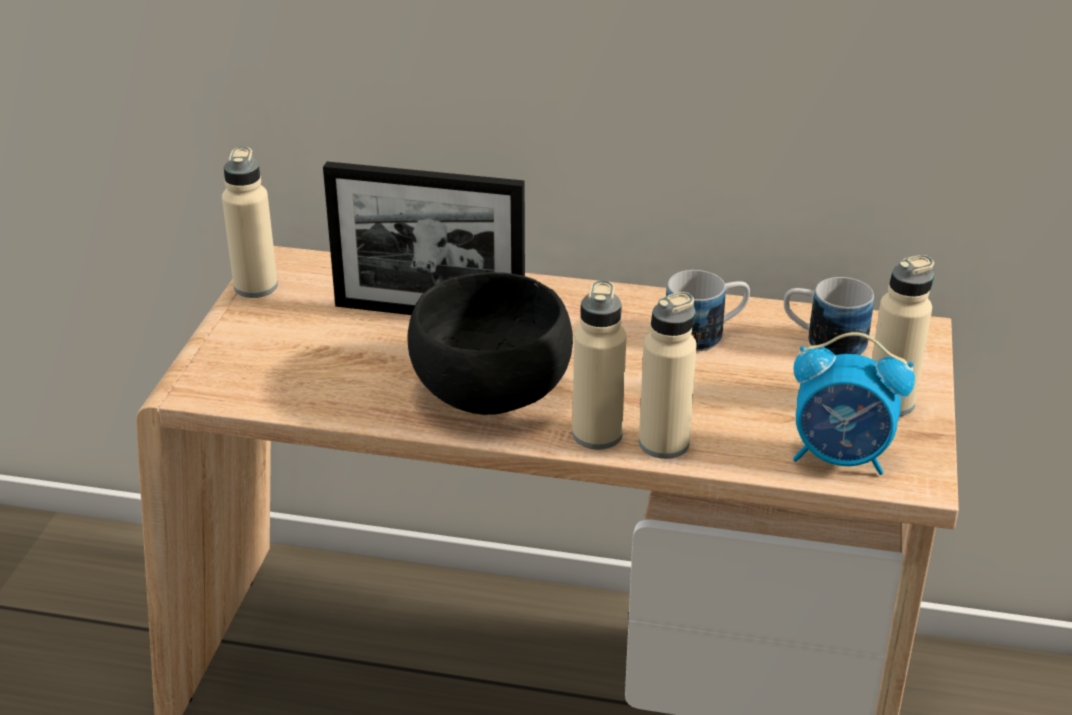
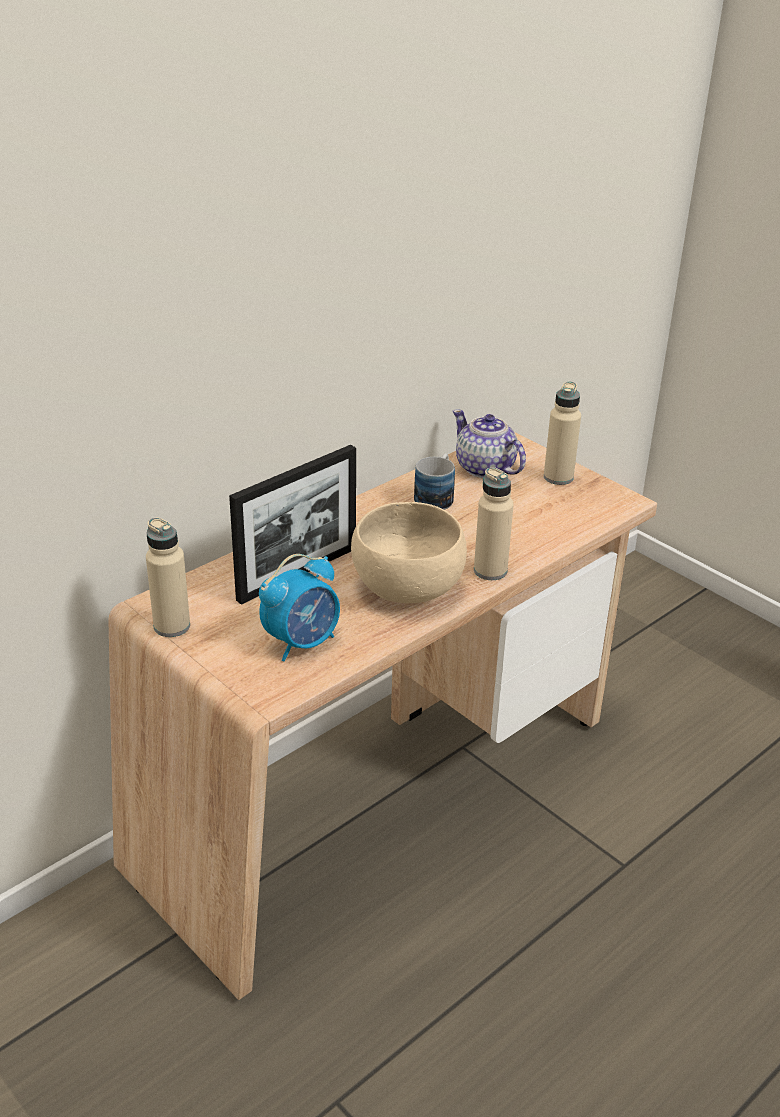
camera: 55 degrees left, 0 degrees up
black bowl [407,272,573,415] -> beige bowl [351,502,467,603]
beige bottle [639,292,697,459] -> none
mug [784,277,874,355] -> teapot [453,410,526,478]
alarm clock [793,332,915,475] -> alarm clock moved to [259,554,340,661]

